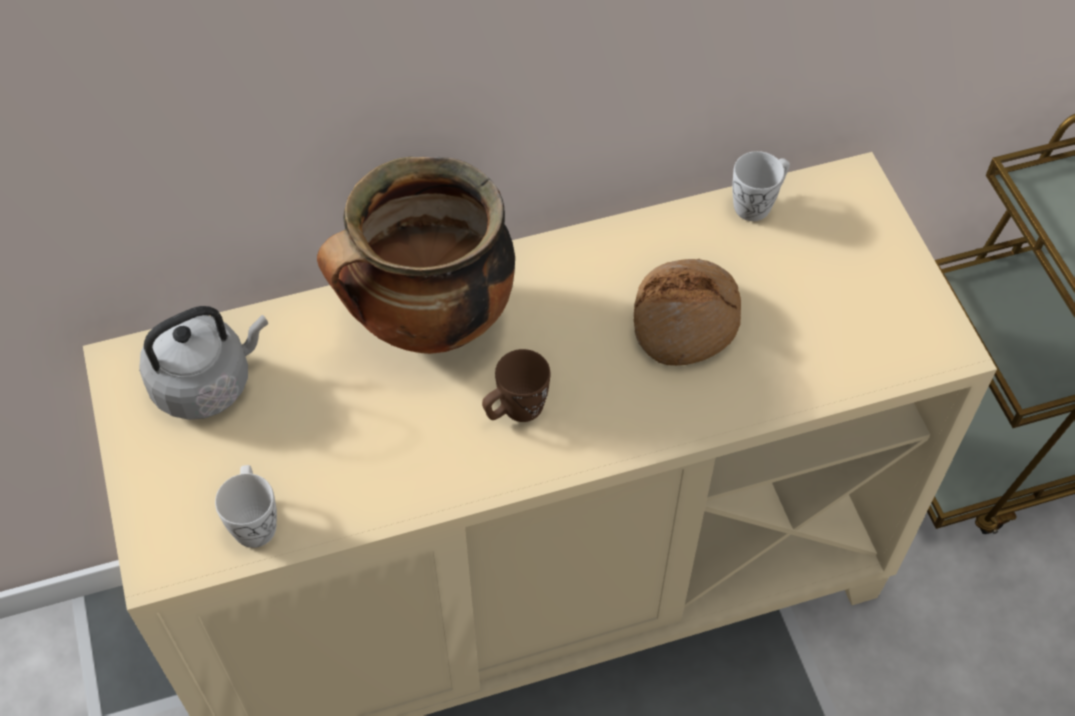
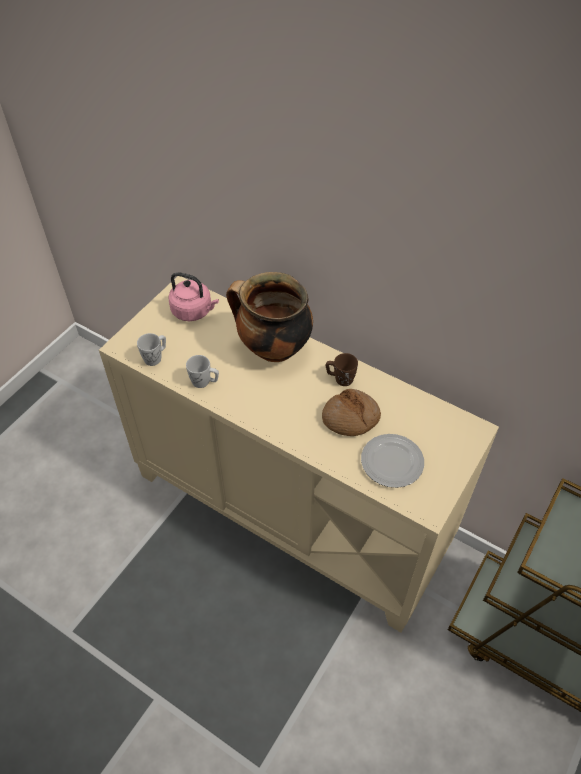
camera: 50 degrees right, 5 degrees down
grey kettle [139,306,268,420] -> pink kettle [169,272,219,321]
brown mug [482,349,550,422] -> brown mug moved to [326,353,358,386]
white mug [732,151,790,221] -> white mug moved to [186,355,219,388]
none -> plate [361,434,424,488]

